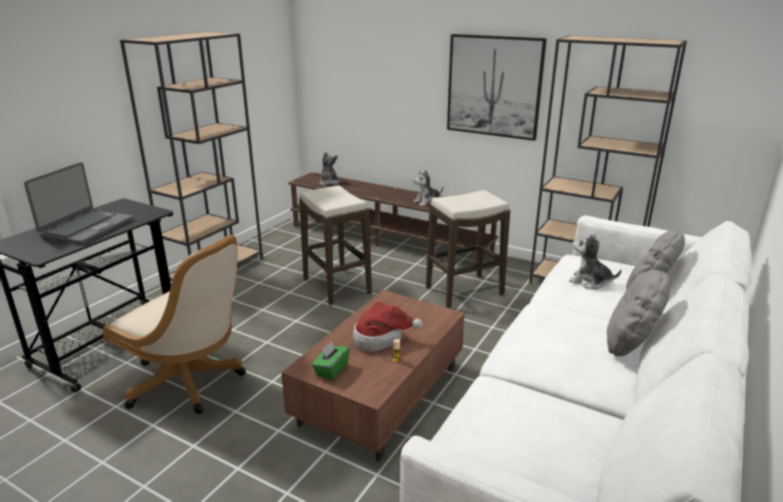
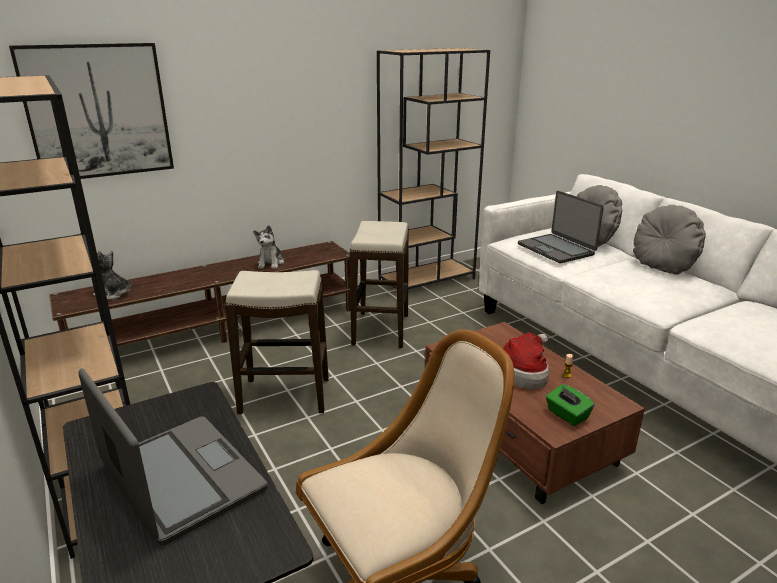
camera: 60 degrees left, 0 degrees up
picture [447,34,547,141] -> picture moved to [9,43,174,179]
plush toy [569,234,622,289] -> laptop [518,191,604,263]

